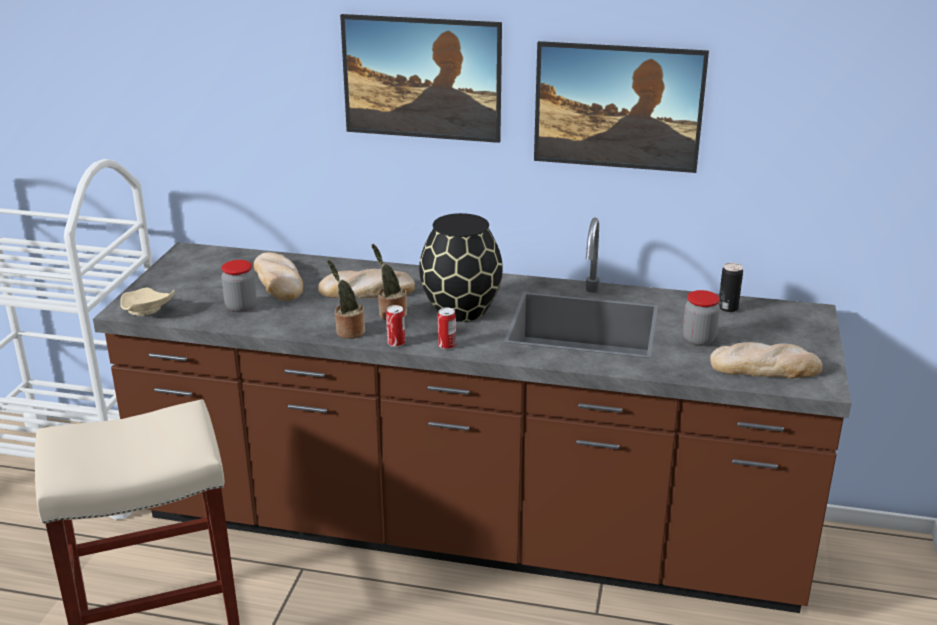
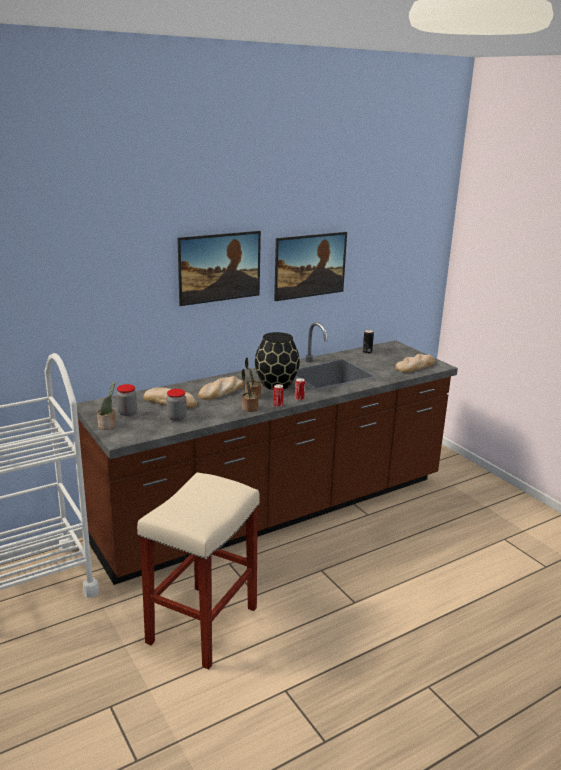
camera: 45 degrees left, 5 degrees down
beige plate [120,288,175,316] -> none
jar [683,290,720,346] -> jar moved to [116,384,137,416]
none -> potted plant [97,381,116,430]

